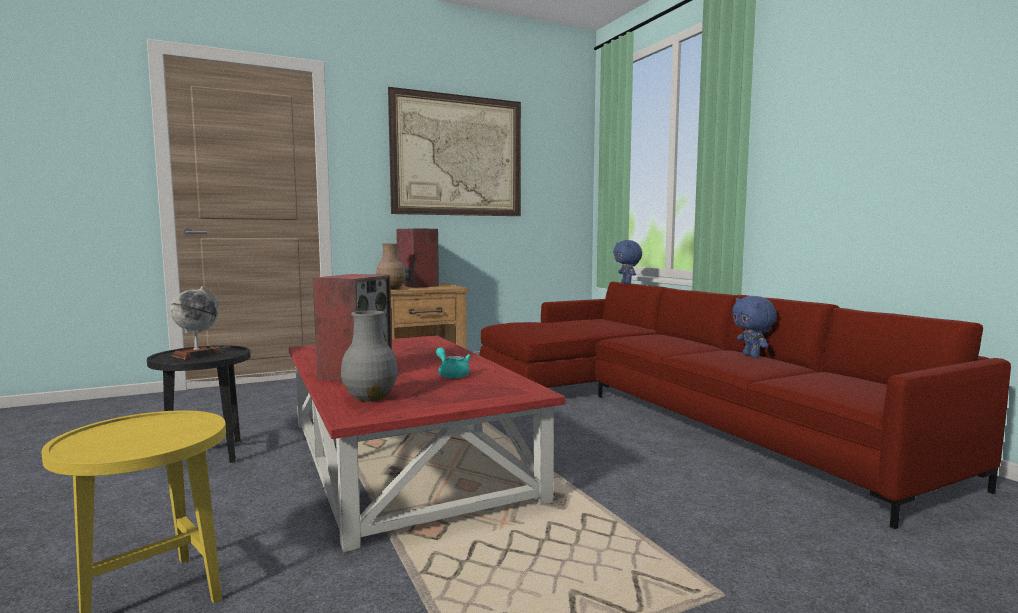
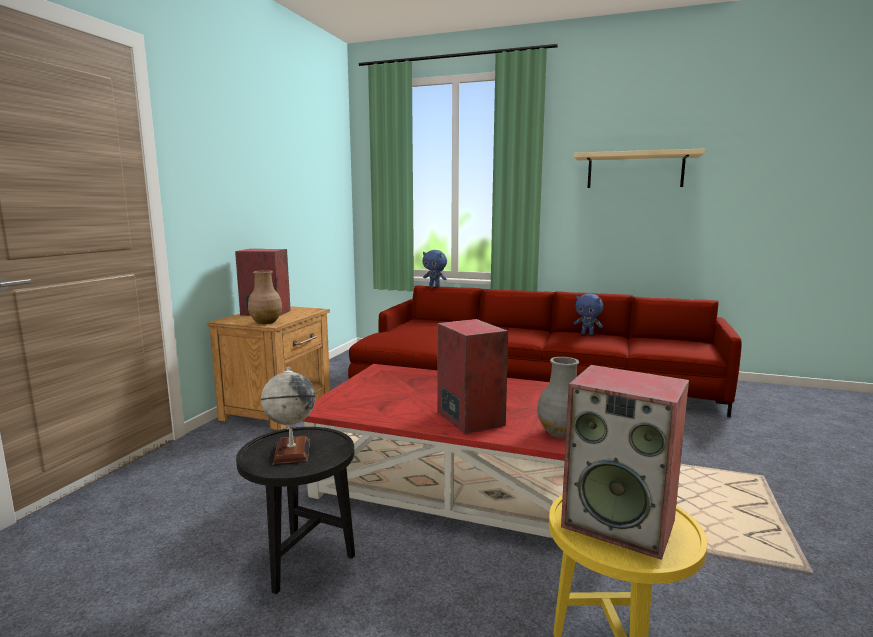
camera: 45 degrees left, 5 degrees up
picture [388,87,521,216] -> none
turquoise teapot [436,347,471,378] -> none
none -> speaker [561,365,689,560]
none -> beige shelf [574,149,705,188]

